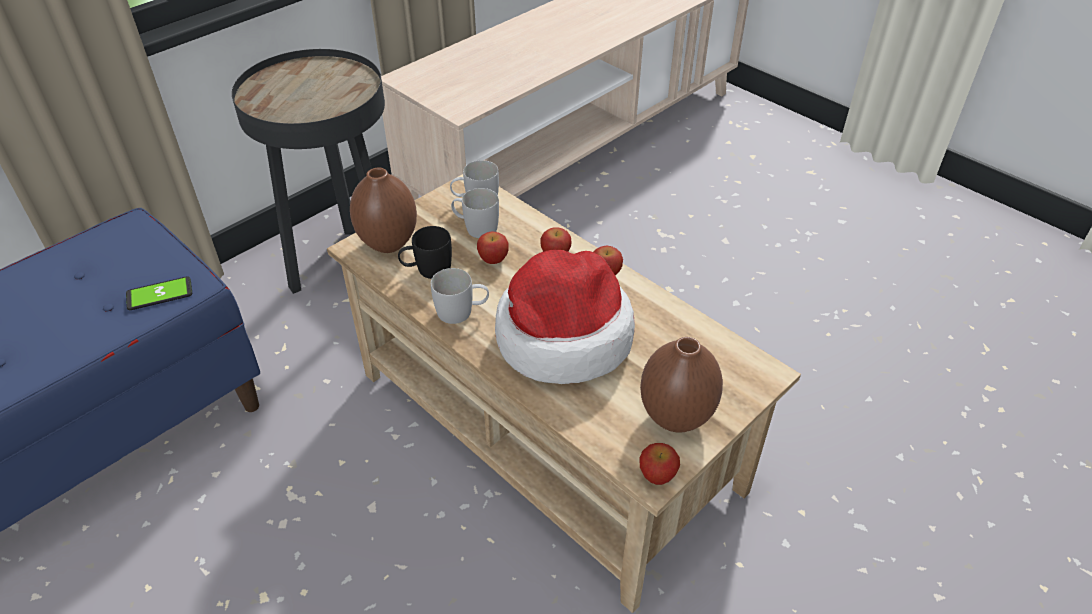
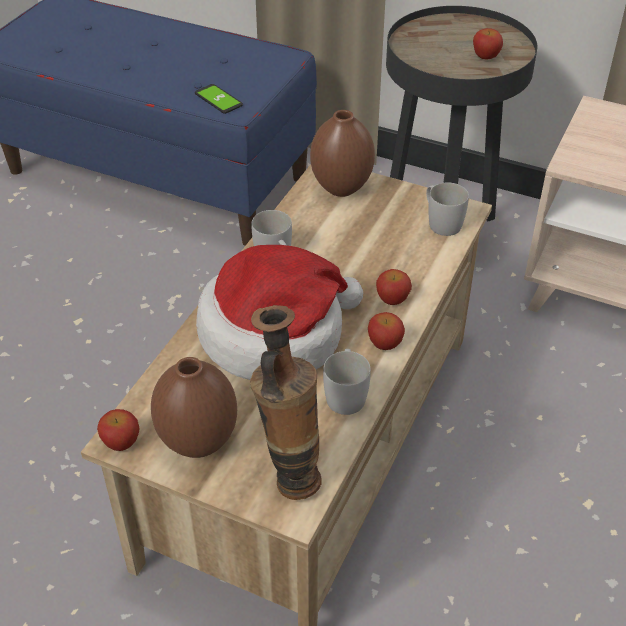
camera: 70 degrees right, 0 degrees up
black mug [398,226,452,279] -> none
white mug [451,188,499,238] -> white mug moved to [323,349,371,415]
apple [477,231,509,264] -> apple moved to [473,28,503,59]
none -> vase [250,305,322,500]

